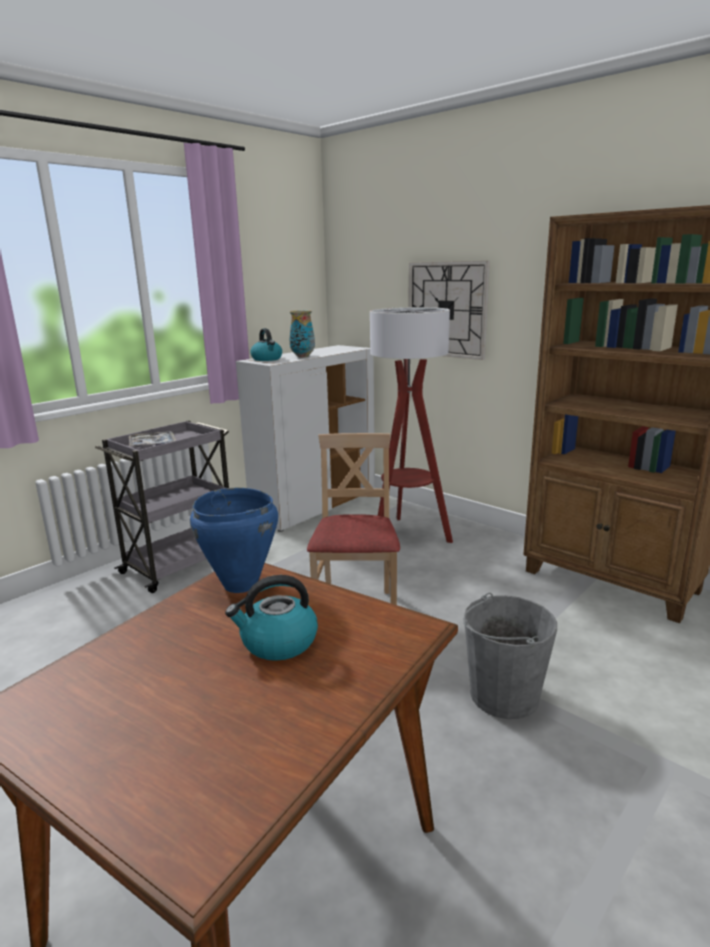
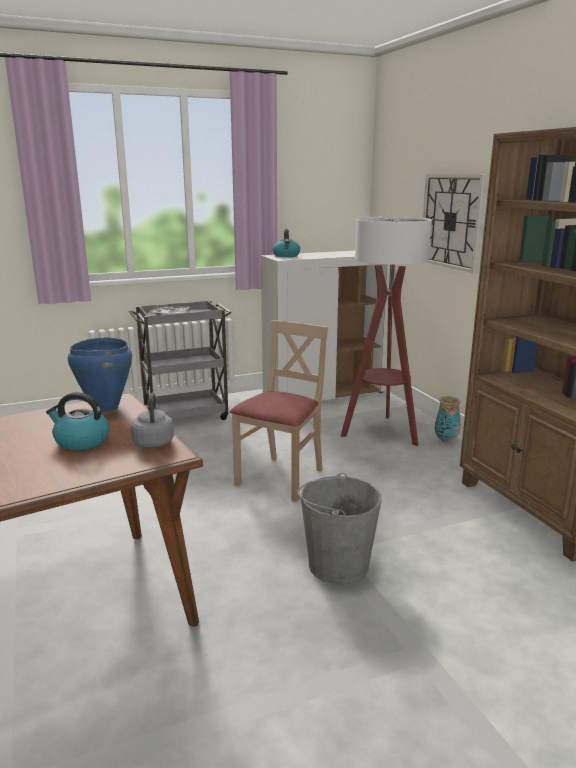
camera: 25 degrees right, 0 degrees up
vase [290,310,315,357] -> vase moved to [435,396,461,442]
none -> grey kettle [131,392,174,448]

